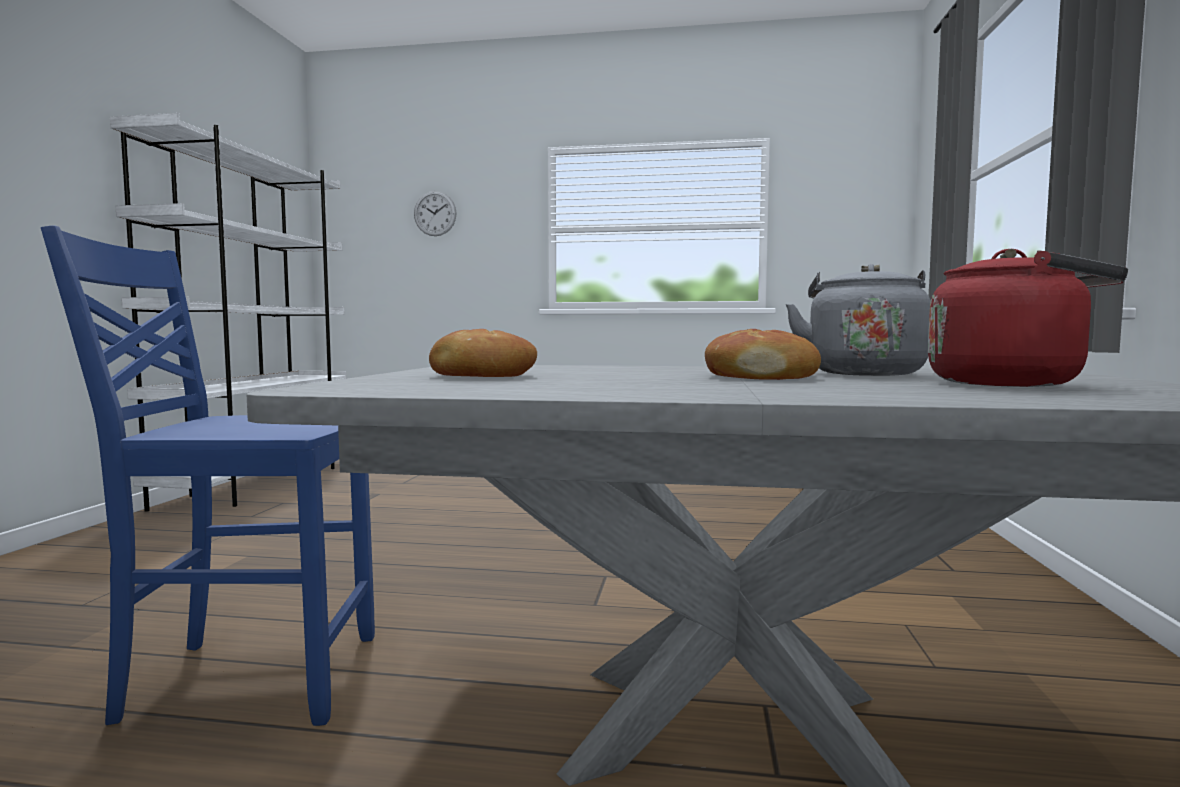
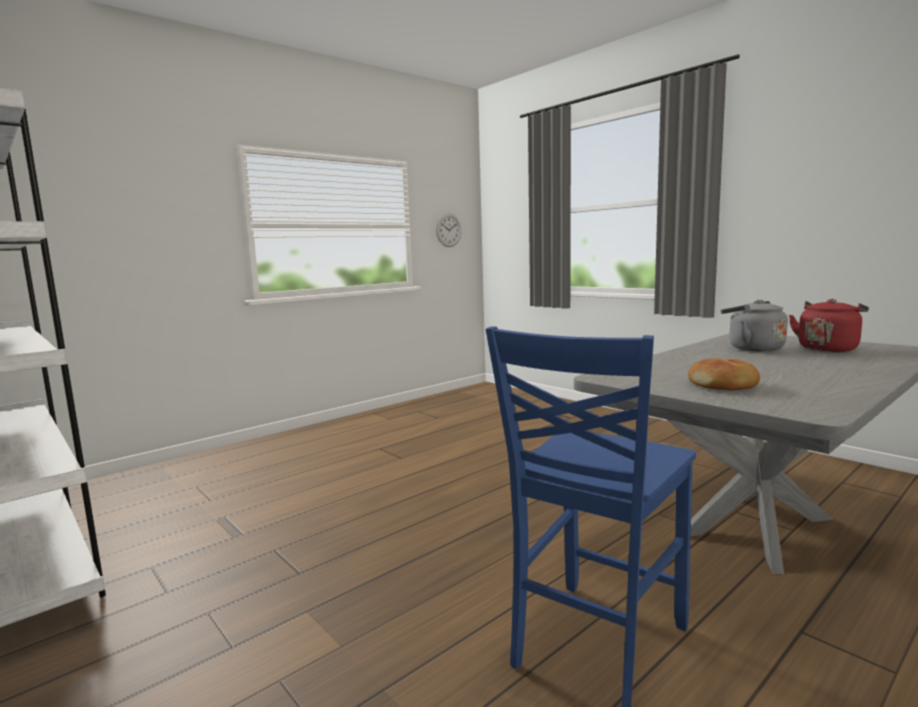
camera: 50 degrees left, 5 degrees up
wall clock [414,191,457,236] -> wall clock moved to [436,213,461,247]
bread [705,329,821,380] -> none

